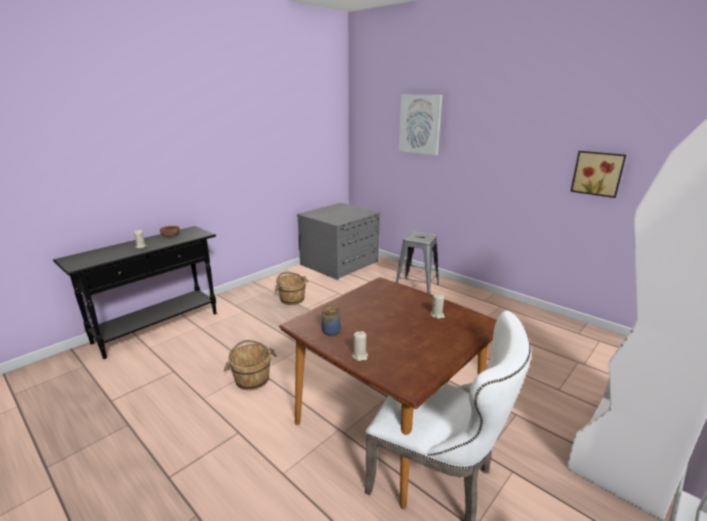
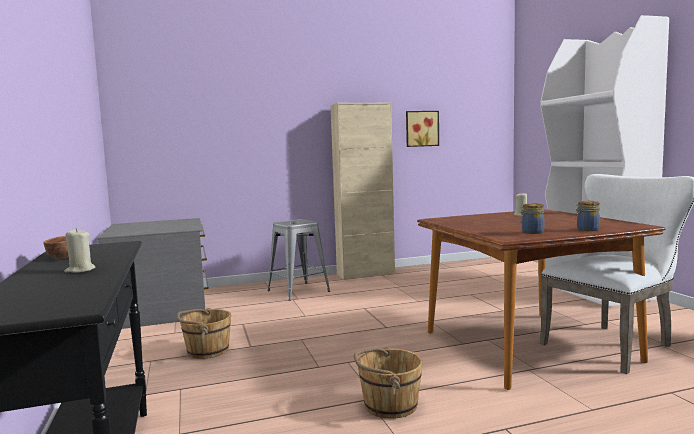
camera: 60 degrees left, 15 degrees down
beige candle [352,331,368,361] -> jar [575,201,600,231]
picture [399,95,442,155] -> none
none -> beige cabinet [331,102,395,280]

